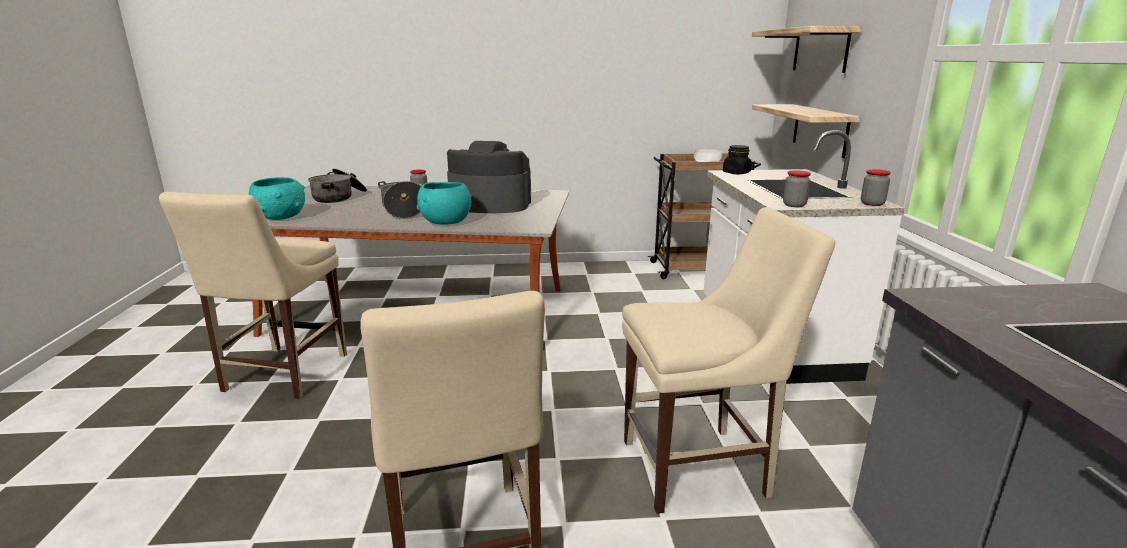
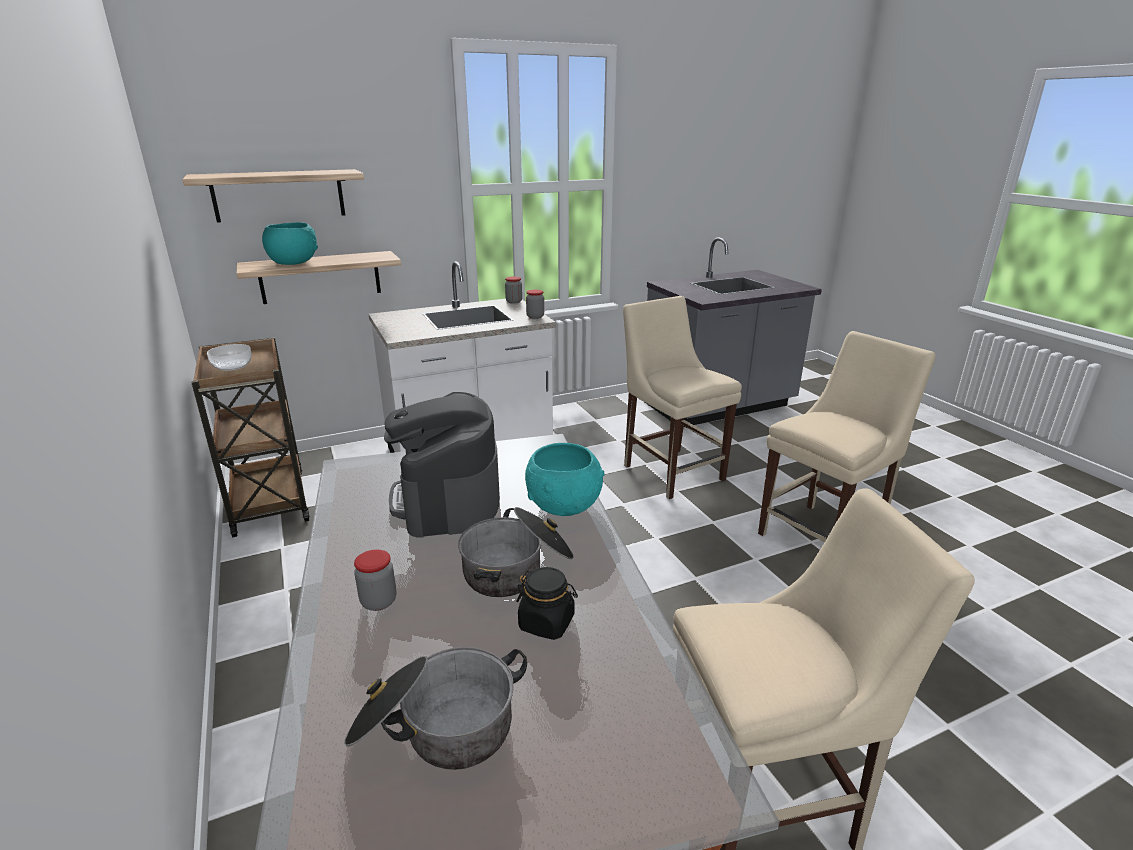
camera: 110 degrees left, 5 degrees up
turquoise bowl [249,177,305,220] -> turquoise bowl moved to [262,222,318,265]
black jar [723,145,752,174] -> black jar moved to [517,567,578,640]

